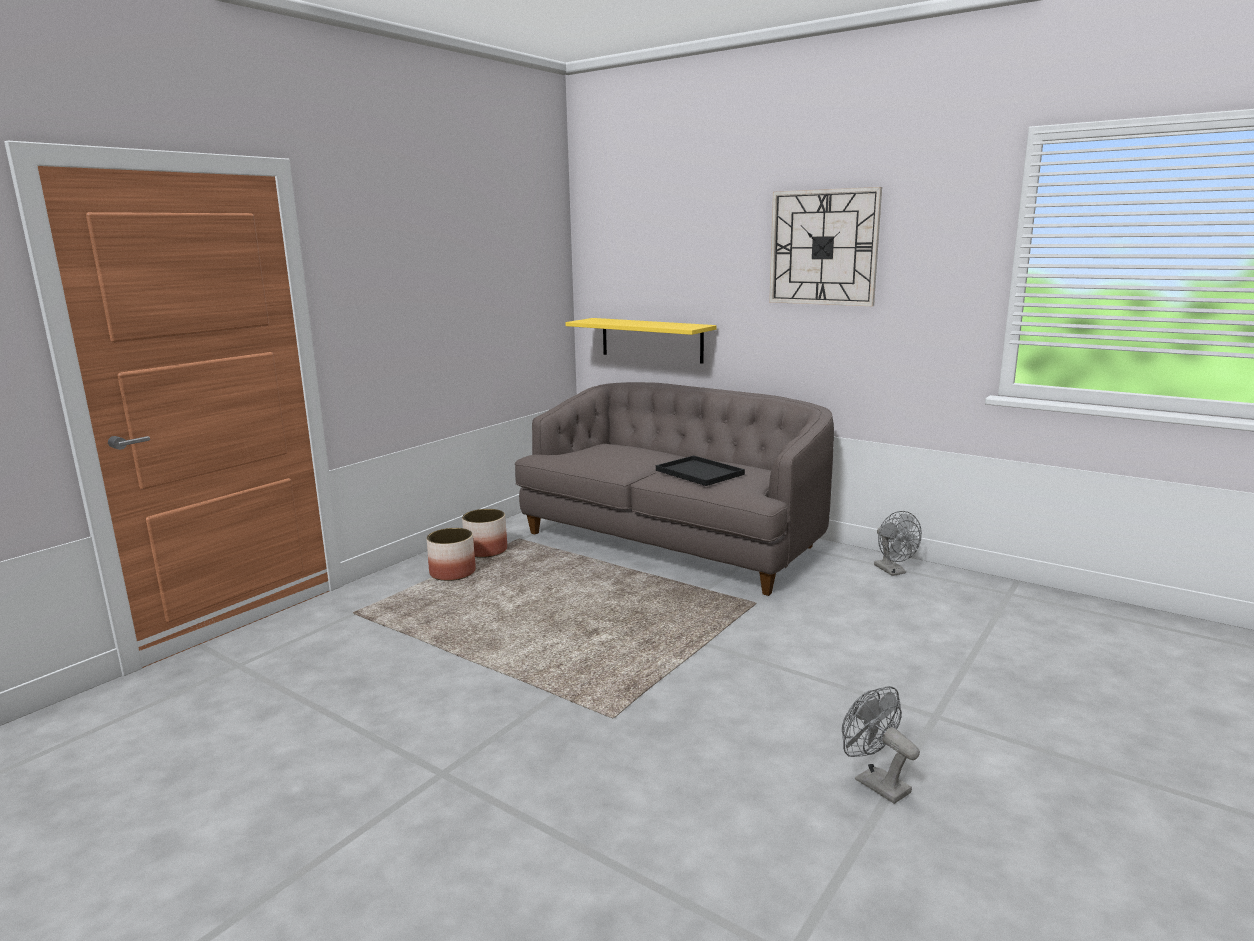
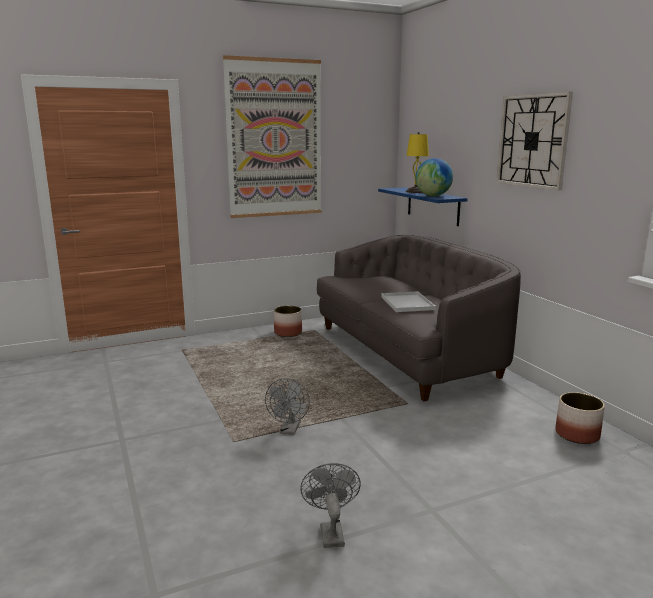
camera: 30 degrees right, 0 degrees up
planter [426,528,476,581] -> planter moved to [555,392,605,444]
yellow shelf [565,318,717,364] -> blue shelf [378,187,468,226]
black tray [656,456,745,486] -> white tray [381,291,436,312]
grey fan [874,511,922,576] -> grey fan moved to [265,378,310,435]
none -> picture [223,55,321,218]
none -> yellow table lamp [406,132,429,193]
none -> globe [415,158,453,196]

